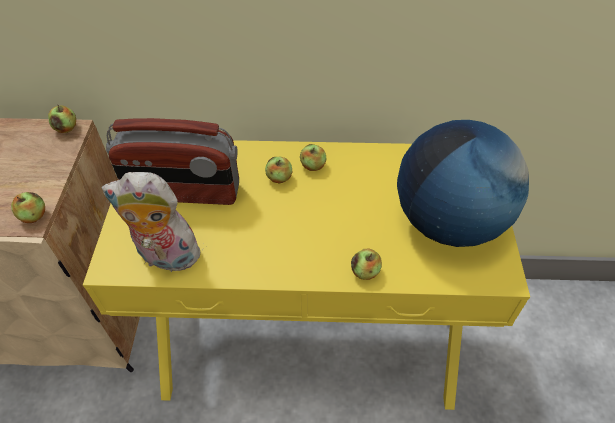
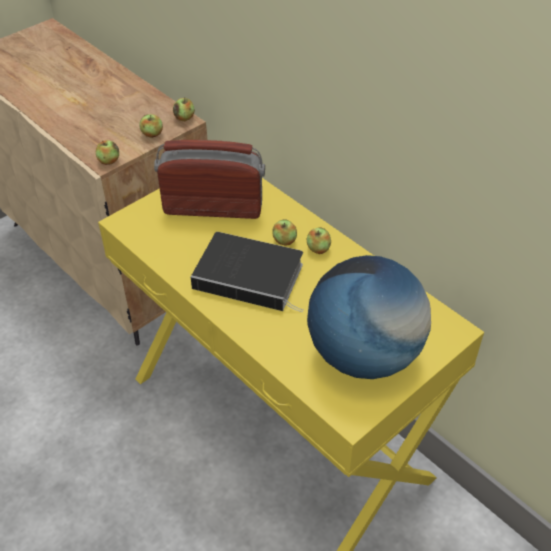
camera: 45 degrees right, 5 degrees down
plush toy [101,172,203,276] -> none
radio [106,118,239,205] -> radio turned 135 degrees clockwise [154,140,265,219]
apple [351,249,382,280] -> apple moved to [139,114,163,138]
none -> book [191,232,304,312]

